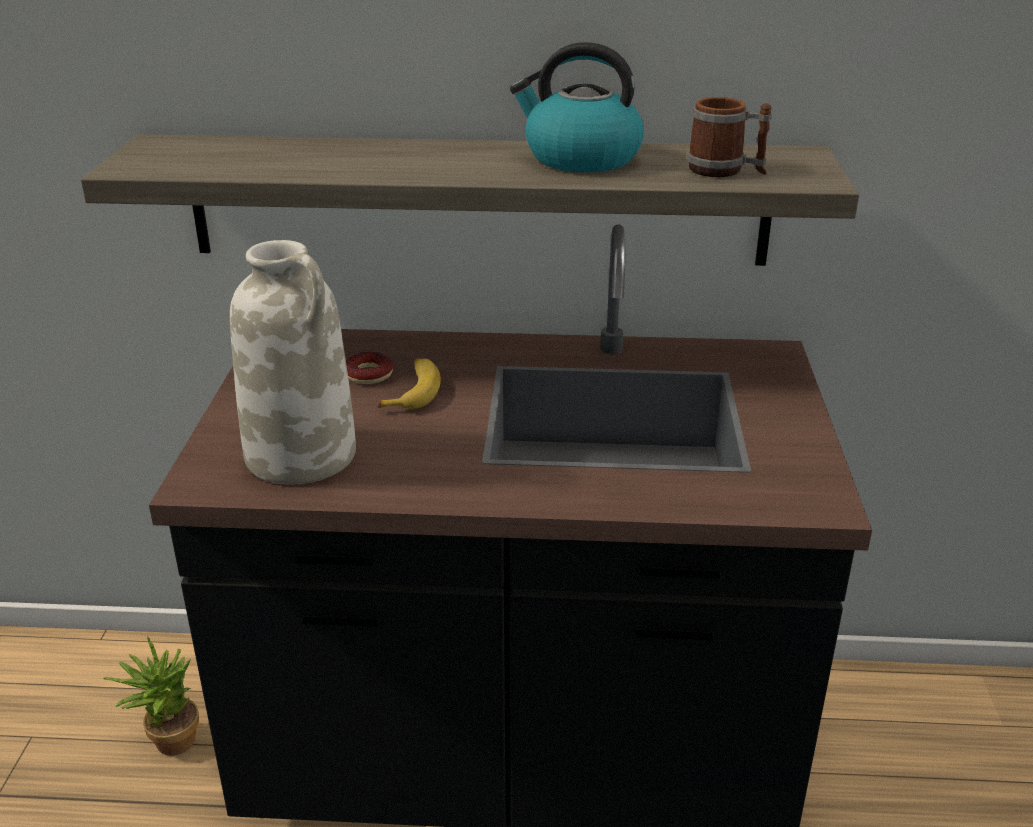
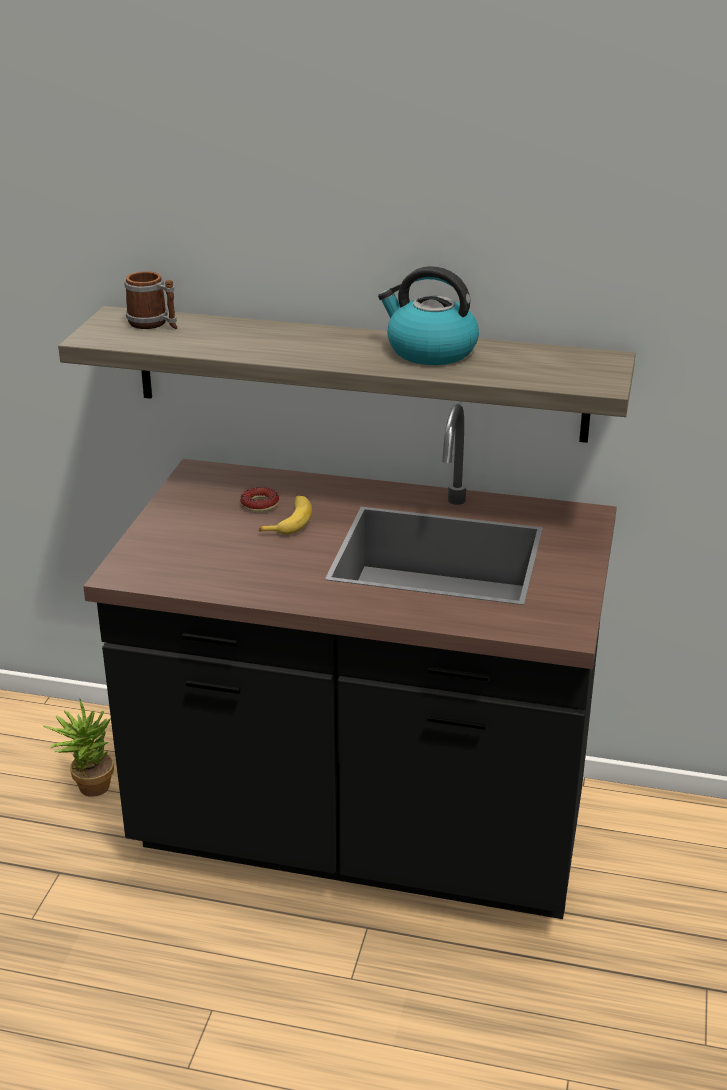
camera: 10 degrees right, 0 degrees up
white vase [230,240,356,485] -> none
mug [687,97,772,177] -> mug moved to [125,271,177,329]

